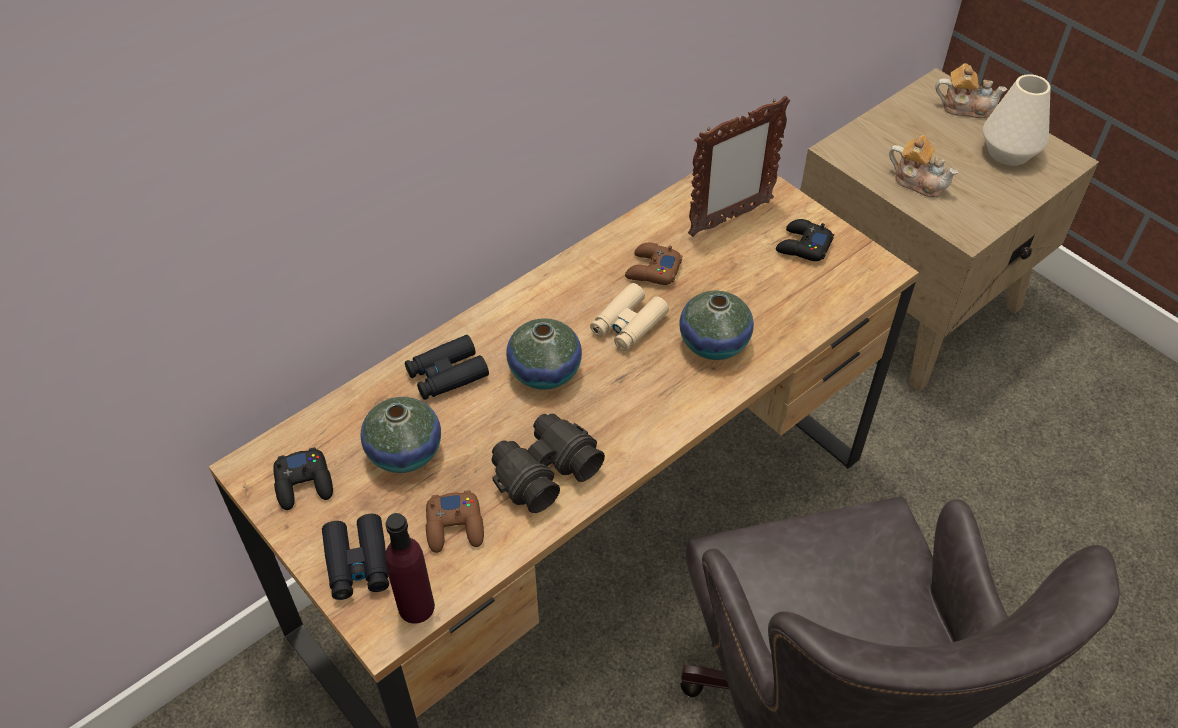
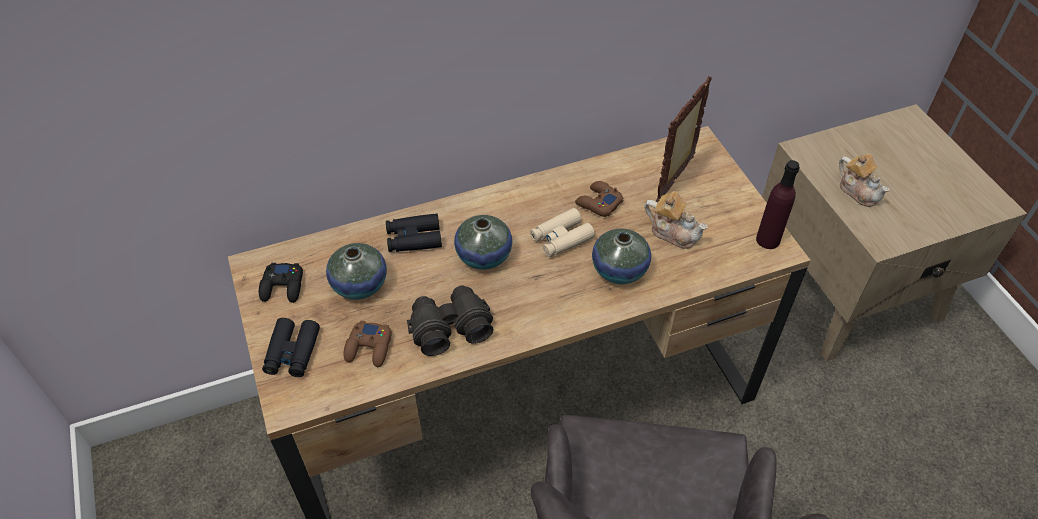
camera: 20 degrees right, 0 degrees up
purple bottle [385,513,435,624] -> purple bottle moved to [756,160,800,249]
picture frame [688,96,790,237] -> picture frame turned 135 degrees clockwise [656,76,712,203]
black game controller [776,219,834,261] -> none
teapot [935,63,1007,118] -> teapot moved to [644,191,708,249]
white vase [983,74,1051,166] -> none

